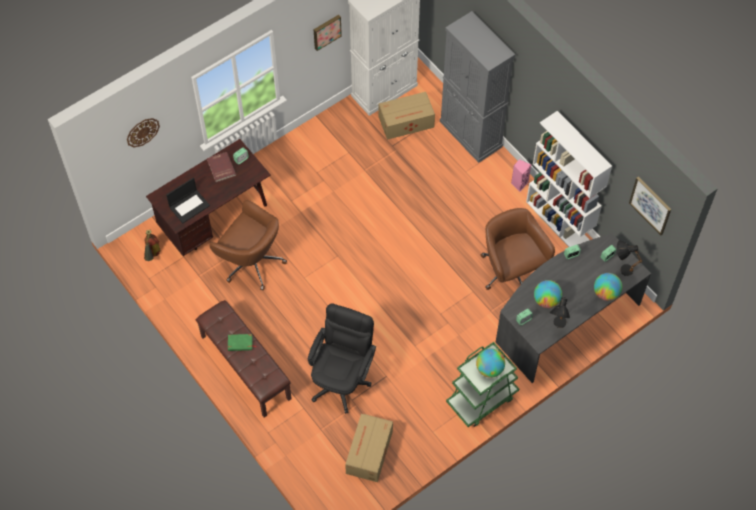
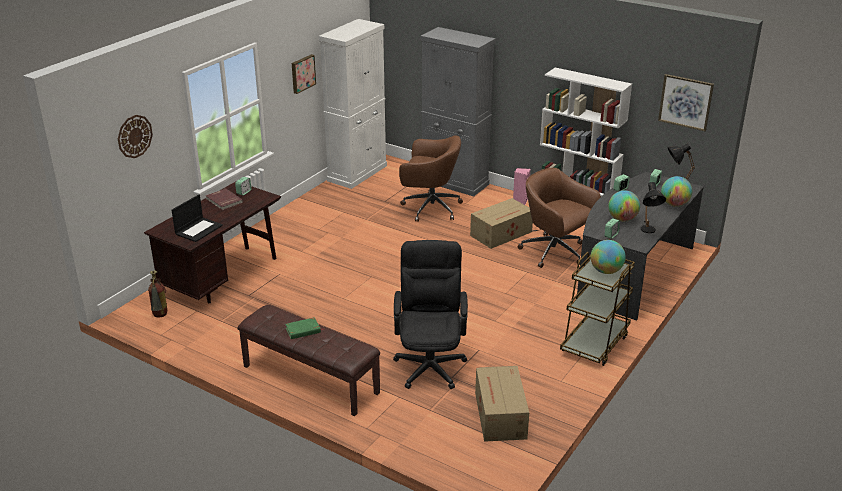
camera: 20 degrees left, 30 degrees down
brown office chair [210,200,287,290] -> brown office chair moved to [399,135,463,222]
cardboard box [379,92,435,140] -> cardboard box moved to [470,198,533,249]
green cart [446,342,519,427] -> brown cart [560,252,635,366]

